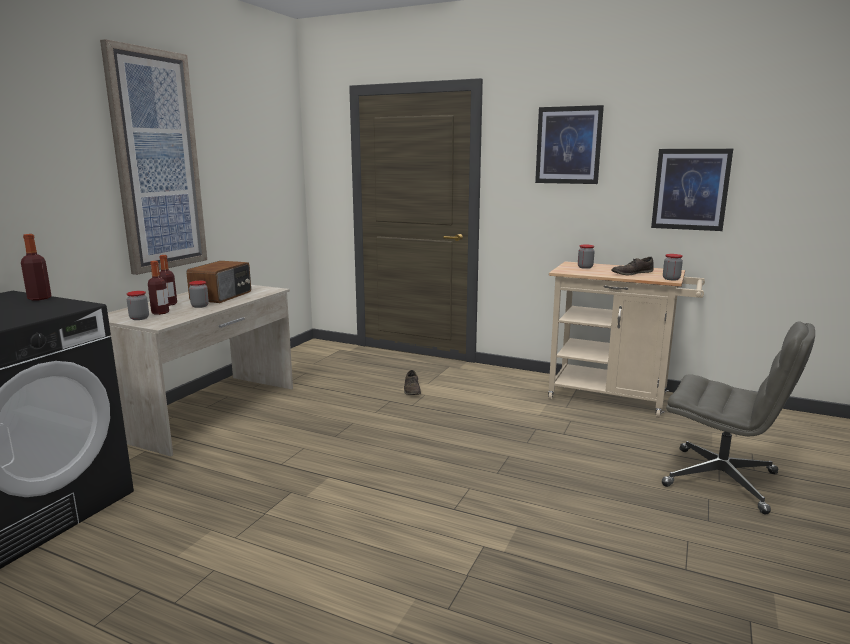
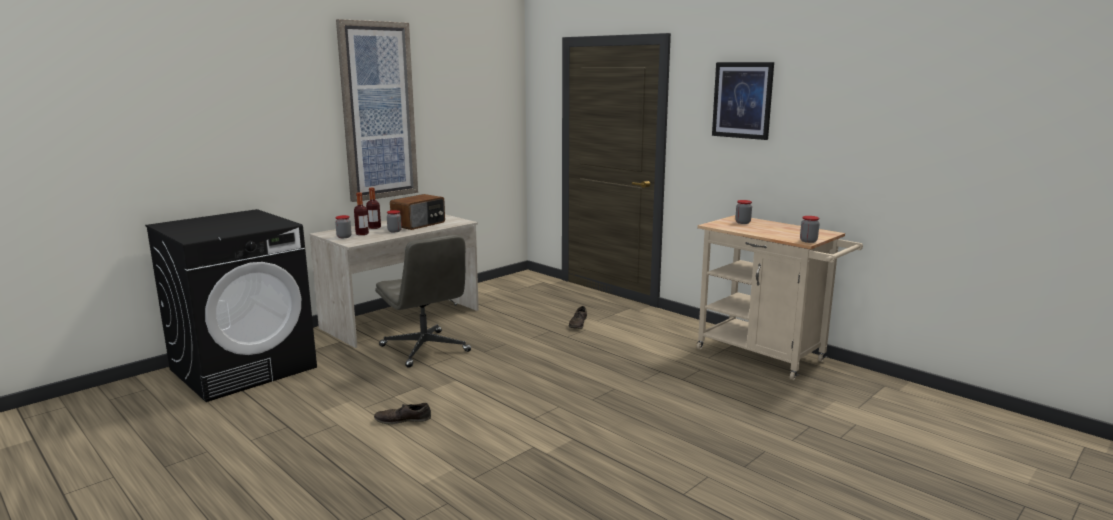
camera: 20 degrees right, 0 degrees up
bottle [21,234,52,301] -> none
brown shoe [611,257,654,275] -> brown shoe moved to [374,403,431,424]
picture [651,149,733,231] -> none
grey office chair [662,321,815,514] -> grey office chair moved to [375,234,471,368]

